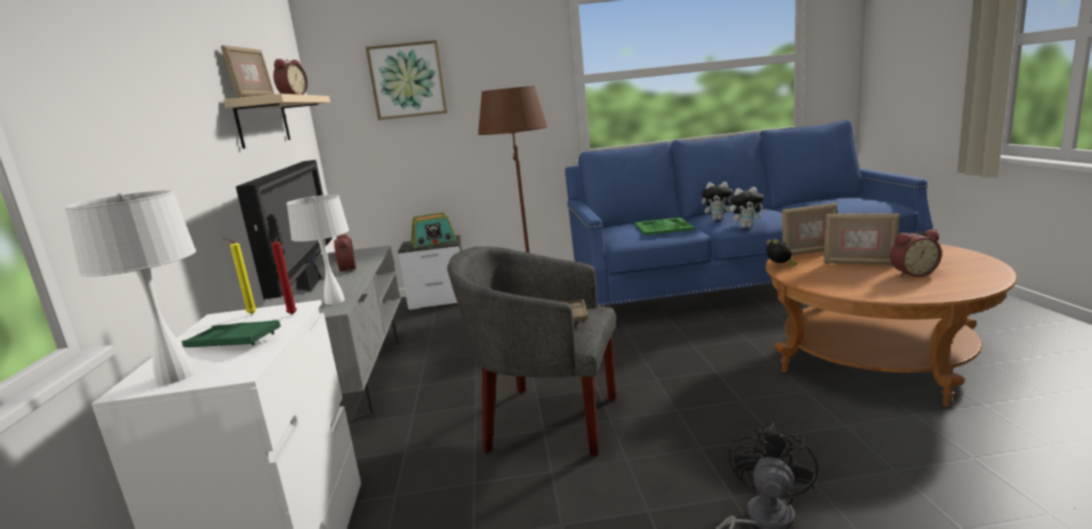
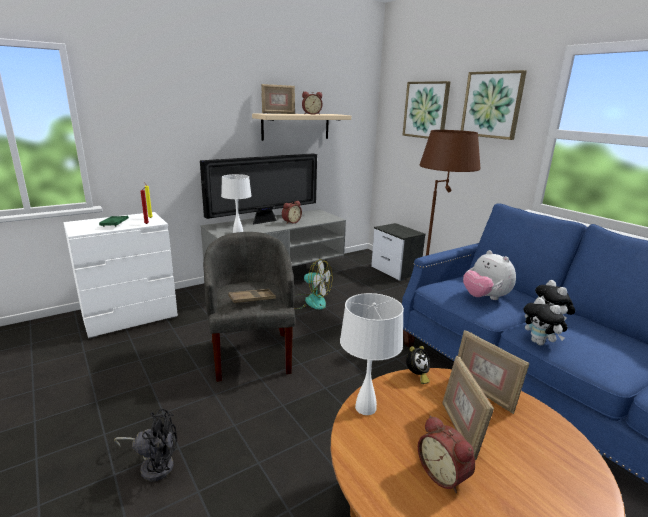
camera: 60 degrees right, 5 degrees up
white table lamp [64,190,196,385] -> white table lamp moved to [340,293,404,415]
radio [411,212,456,248] -> none
green tray [634,217,695,235] -> plush toy [463,250,516,300]
none -> fan [294,259,332,310]
none -> picture [461,70,527,140]

